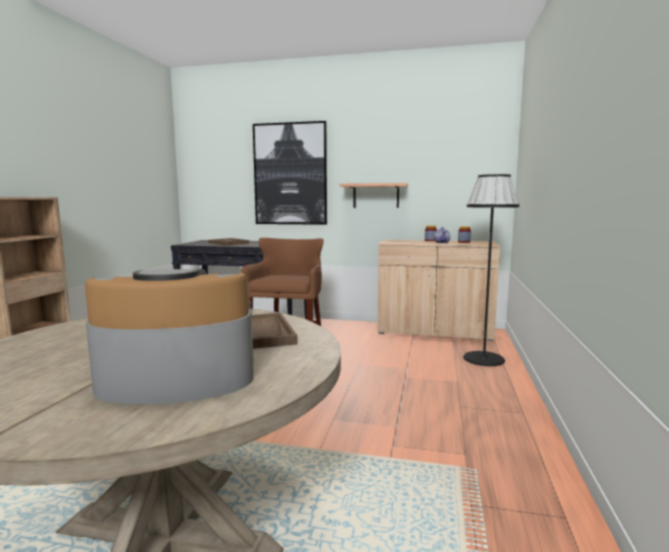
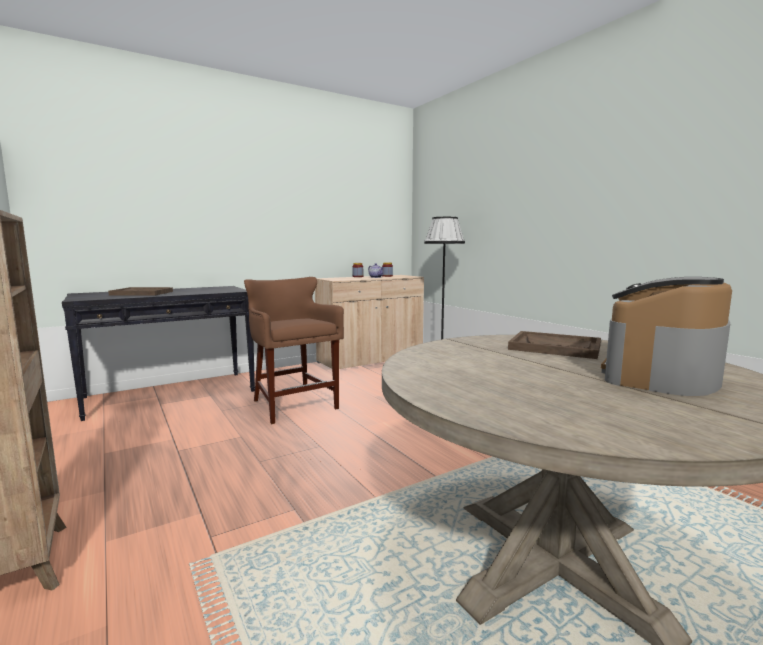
camera: 45 degrees left, 0 degrees up
picture [253,121,327,225] -> none
shelf [340,183,408,208] -> none

